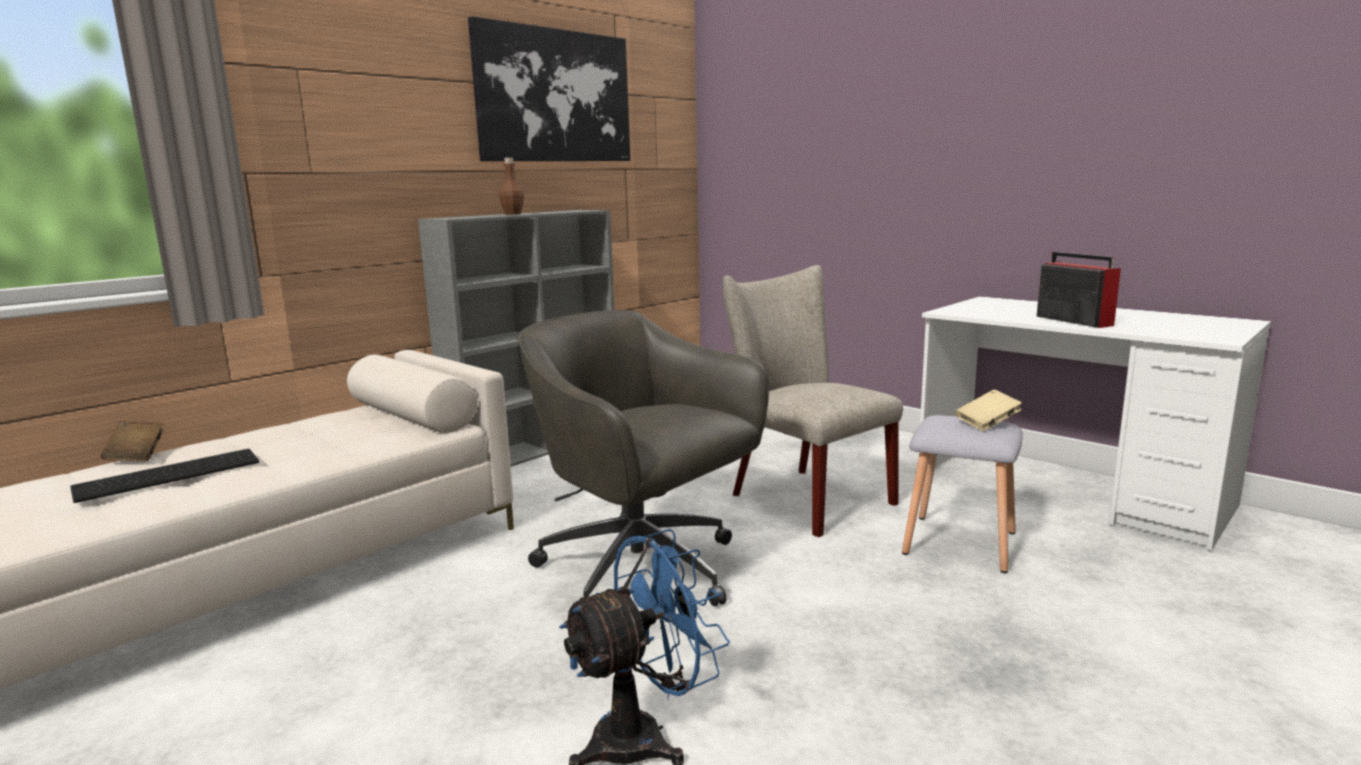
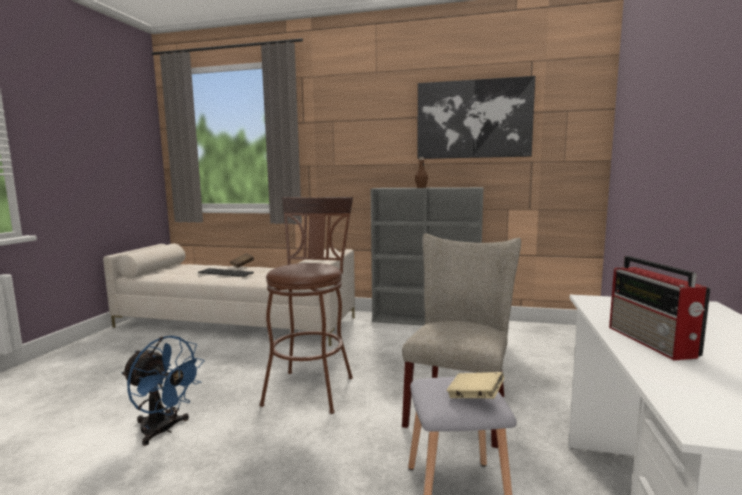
camera: 60 degrees right, 5 degrees down
grey office chair [517,310,769,606] -> brown stool [260,197,353,414]
radio [1036,252,1121,328] -> radio turned 135 degrees clockwise [609,256,711,360]

